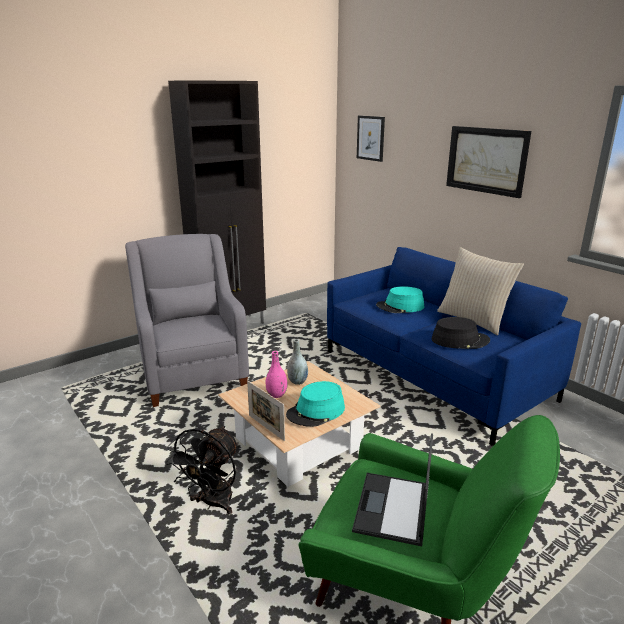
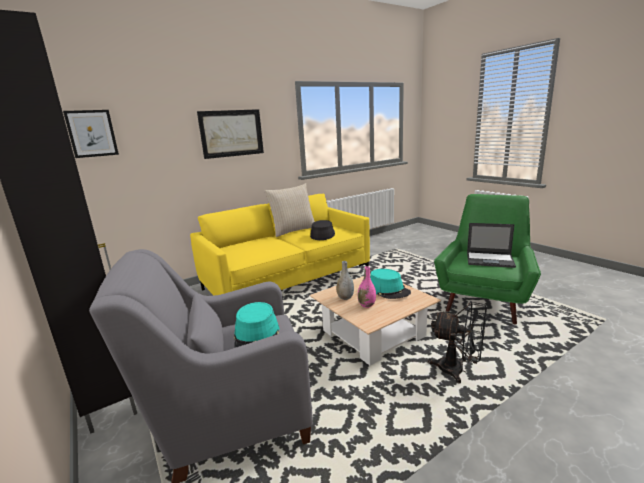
camera: 85 degrees left, 5 degrees down
picture frame [247,381,285,441] -> none
blue sofa [327,247,581,446] -> yellow sofa [190,194,370,296]
turquoise hat [376,286,424,313] -> turquoise hat moved to [234,302,280,348]

